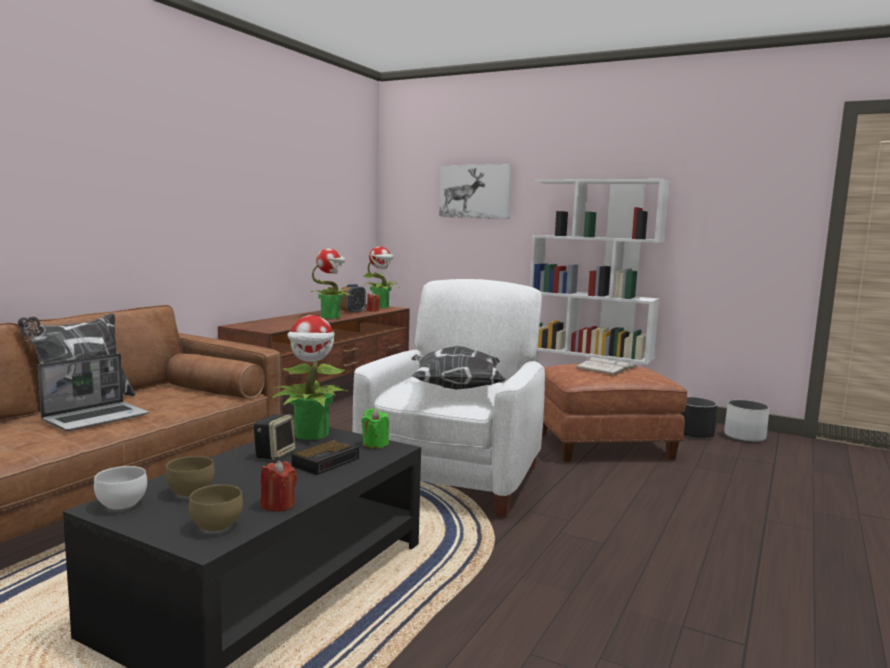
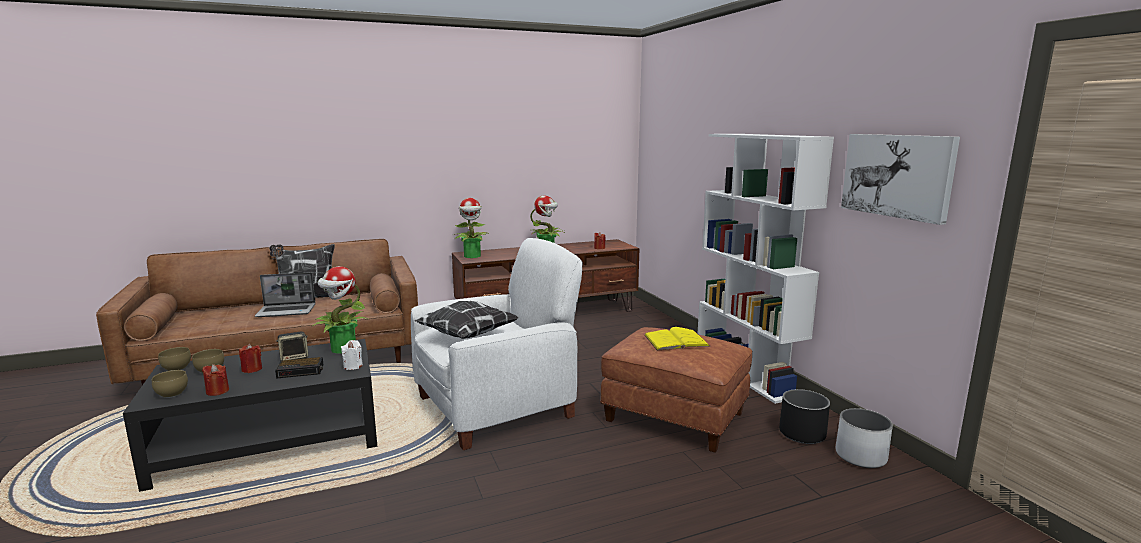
camera: 40 degrees right, 5 degrees up
white bowl [94,466,147,510] -> brown bowl [158,347,191,371]
alarm clock [341,284,366,314] -> none
potted plant [362,246,400,308] -> potted plant moved to [453,198,488,258]
green candle [362,409,389,449] -> white candle [341,340,363,370]
picture [439,164,512,219] -> picture moved to [841,134,960,225]
white book [576,357,638,375] -> yellow book [644,327,711,350]
none -> red candle [239,344,262,373]

